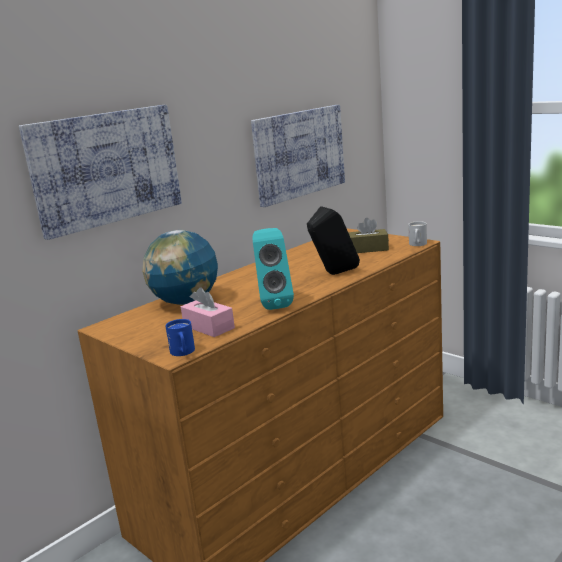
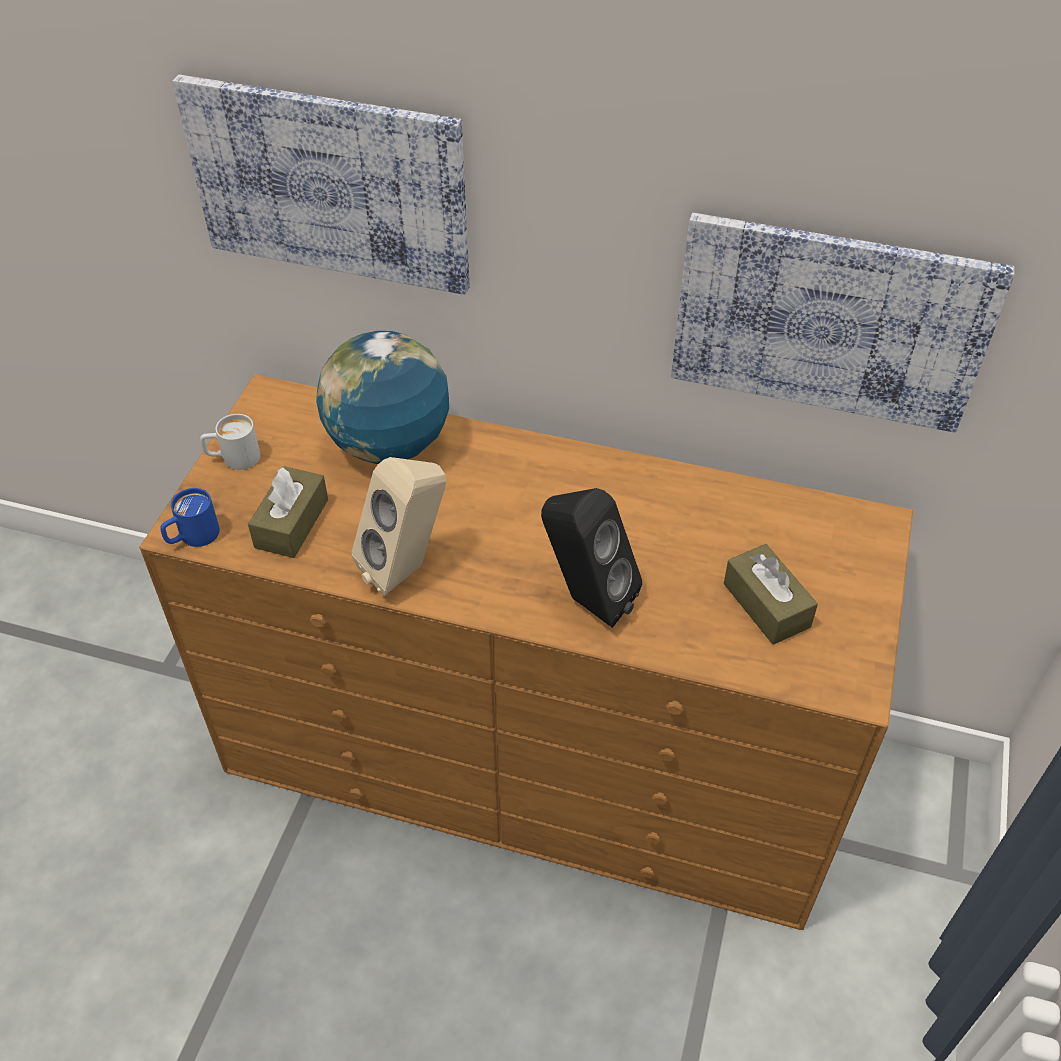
camera: 60 degrees right, 30 degrees up
pink tissue box [181,287,235,337] -> brown tissue box [248,466,328,558]
turquoise speaker [252,228,294,310] -> beige speaker [351,457,446,596]
white mug [408,221,427,246] -> white mug moved to [200,414,260,470]

